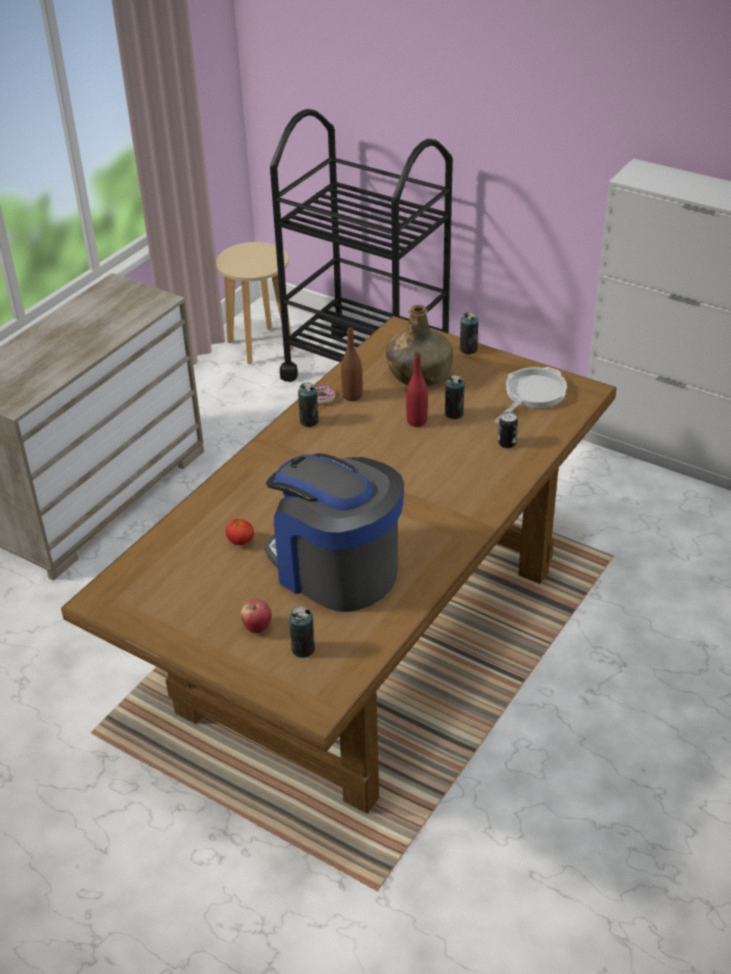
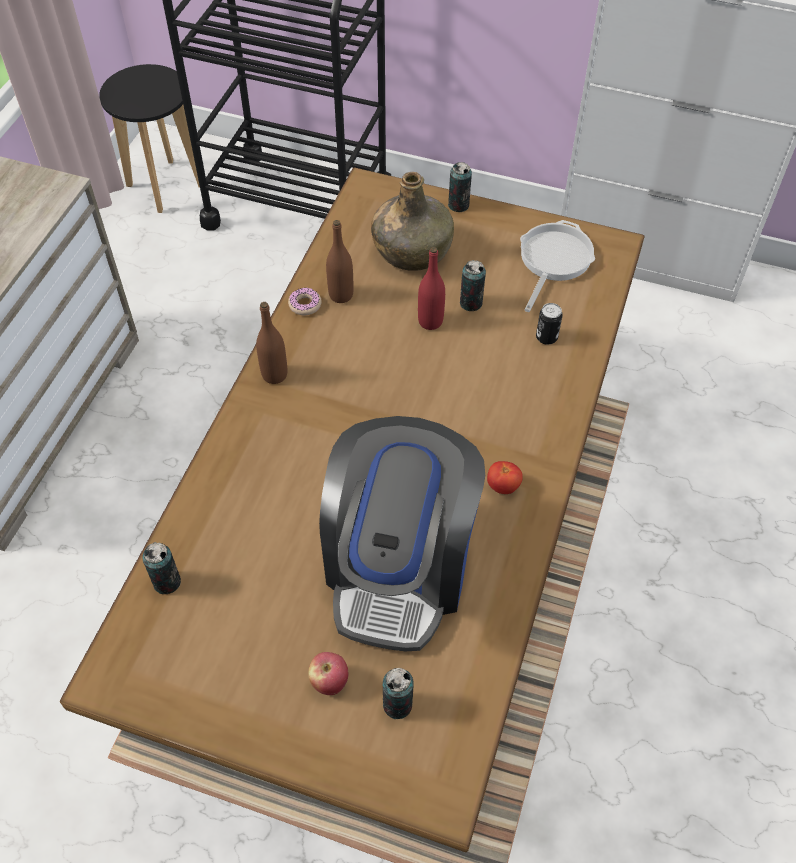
camera: 15 degrees left, 15 degrees up
beige stool [216,242,293,364] -> black stool [99,64,200,213]
tomato [226,519,254,545] -> tomato moved to [487,461,523,494]
coffee machine [264,453,404,612] -> coffee machine turned 105 degrees counterclockwise [319,416,485,651]
can [298,383,319,427] -> can moved to [142,542,181,594]
none -> brown bottle [256,302,287,384]

